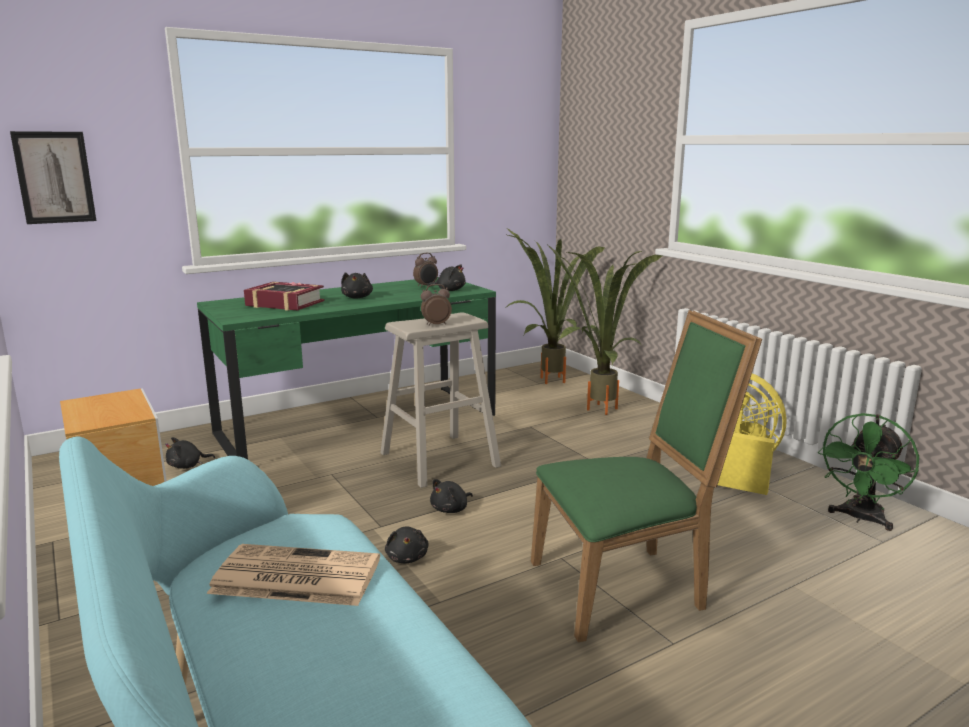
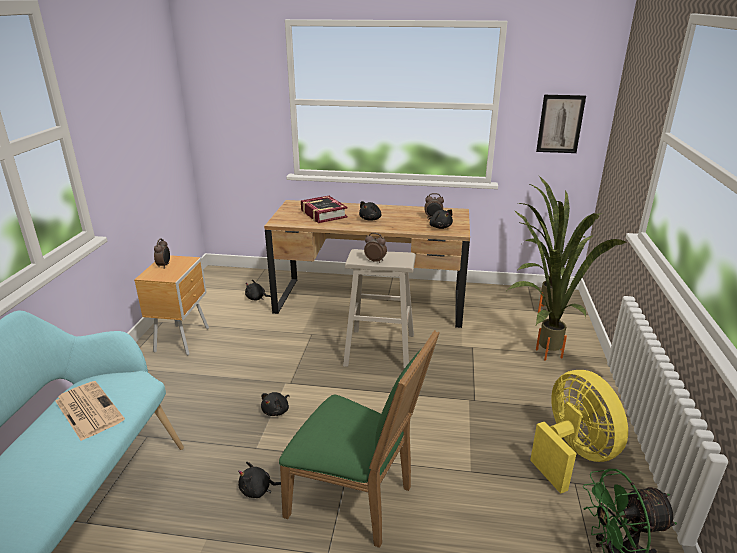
camera: 40 degrees right, 10 degrees up
picture [10,131,96,224] -> picture moved to [536,95,586,153]
green desk [197,277,496,459] -> brown desk [264,200,470,328]
black plush toy [430,479,473,513] -> black plush toy moved to [238,462,281,498]
none -> alarm clock [154,238,170,269]

